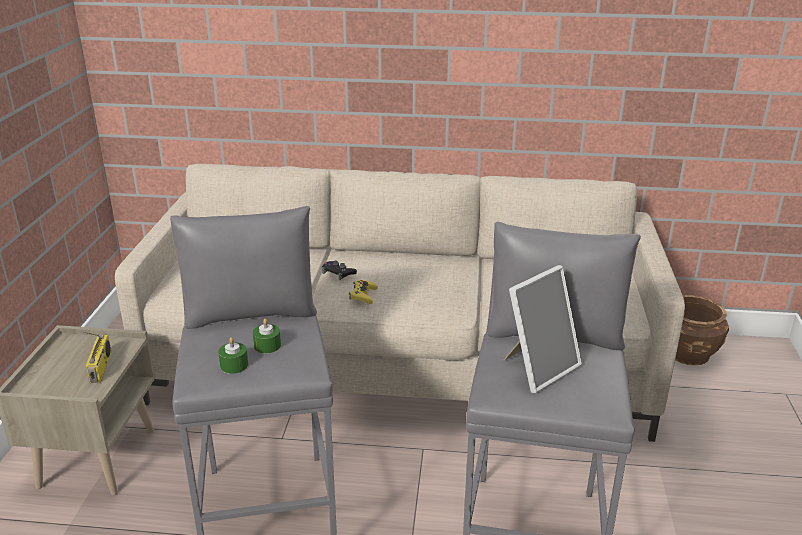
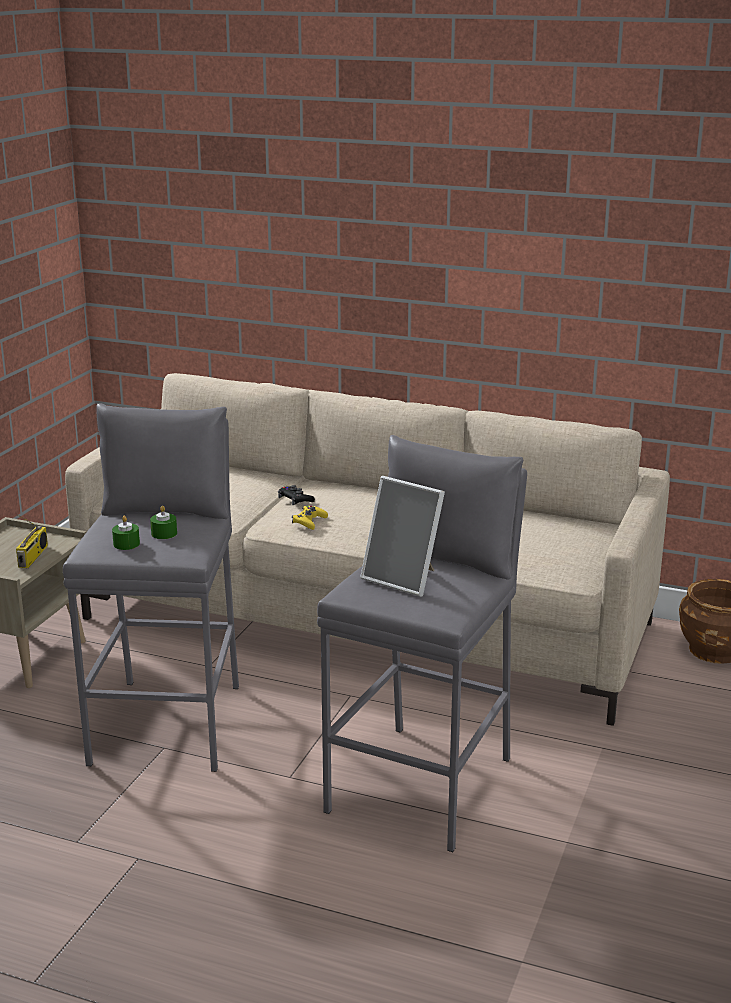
camera: 15 degrees right, 5 degrees down
picture frame [503,265,582,393] -> picture frame turned 60 degrees clockwise [360,476,445,597]

